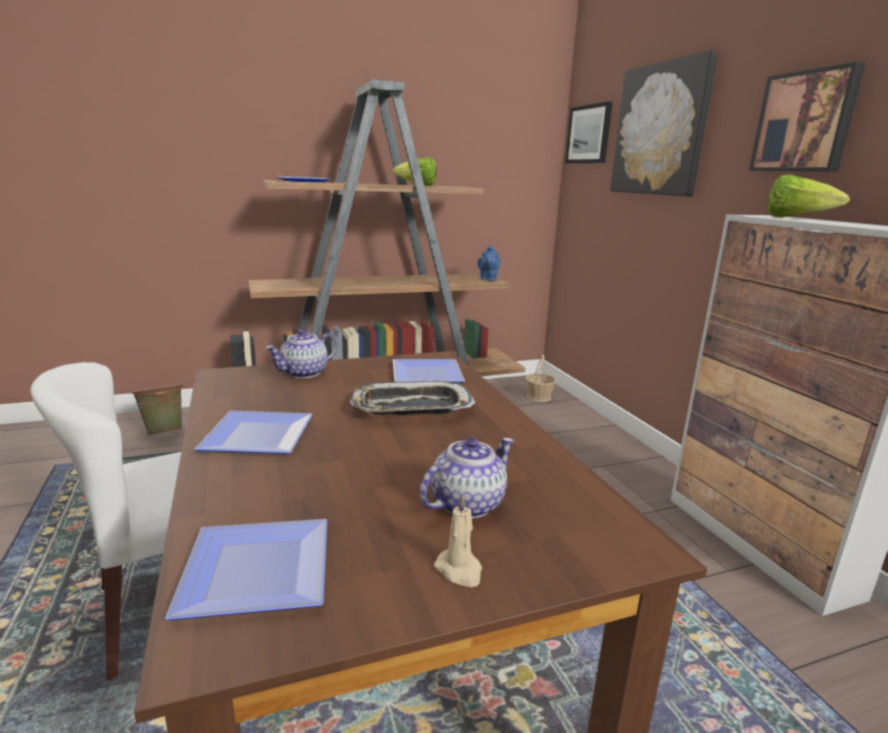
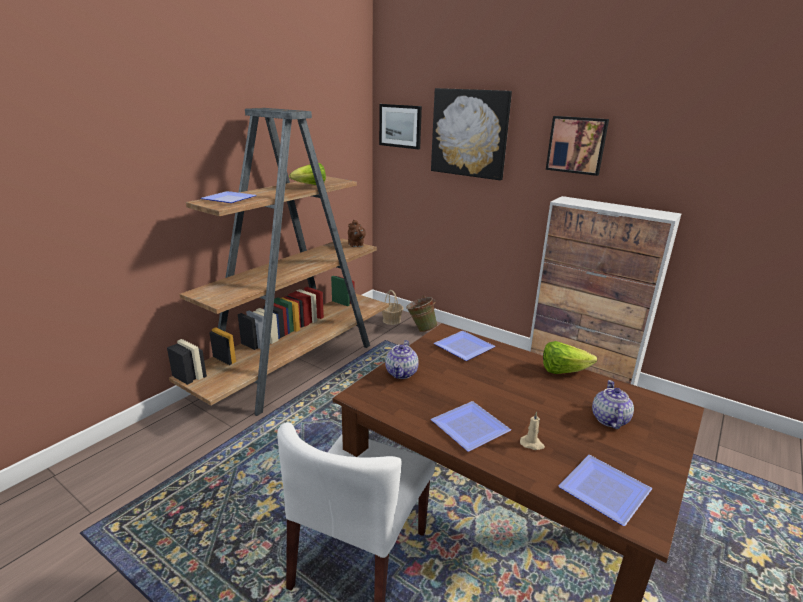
camera: 35 degrees left, 5 degrees up
green bucket [130,382,184,436] -> green bucket moved to [406,296,438,332]
tray [350,381,475,415] -> none
beige candle [434,494,482,587] -> beige candle moved to [520,412,545,450]
blue teapot [477,246,501,281] -> brown teapot [348,220,366,247]
lettuce [768,175,850,218] -> lettuce moved to [543,341,597,374]

